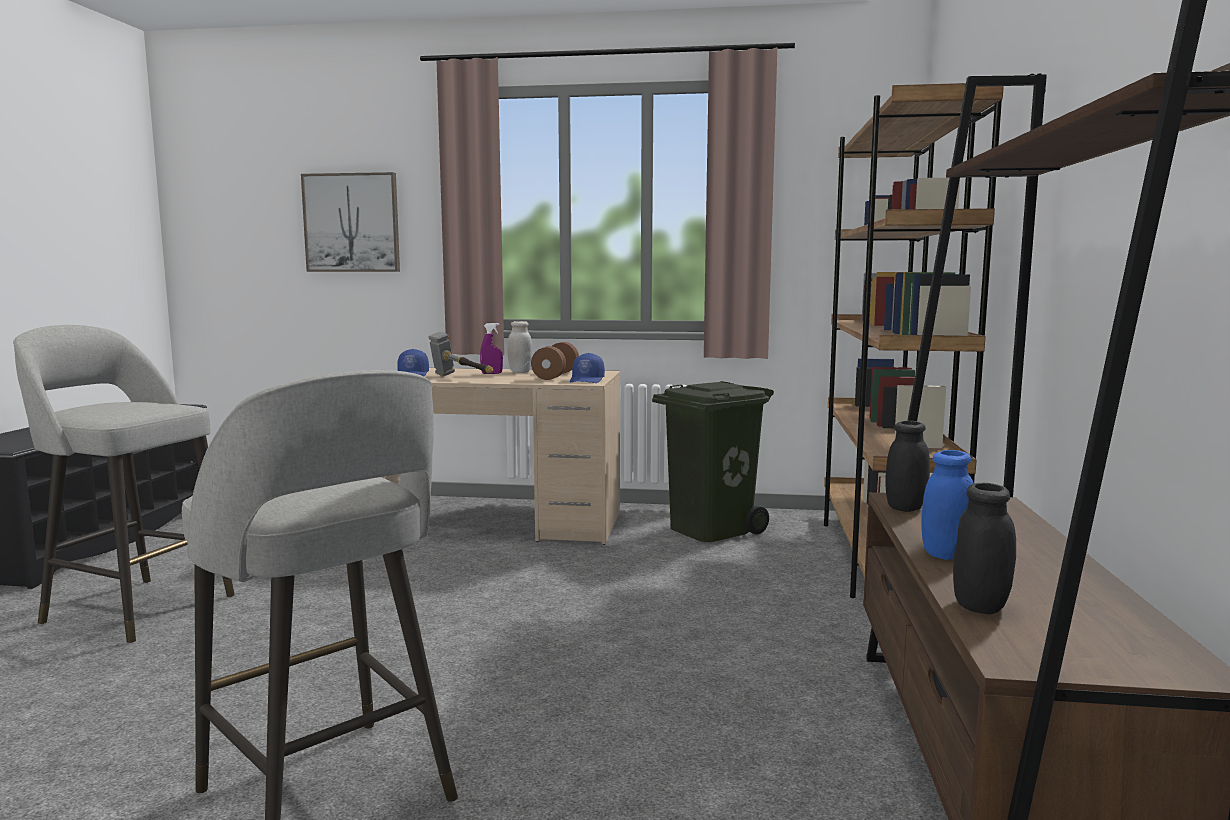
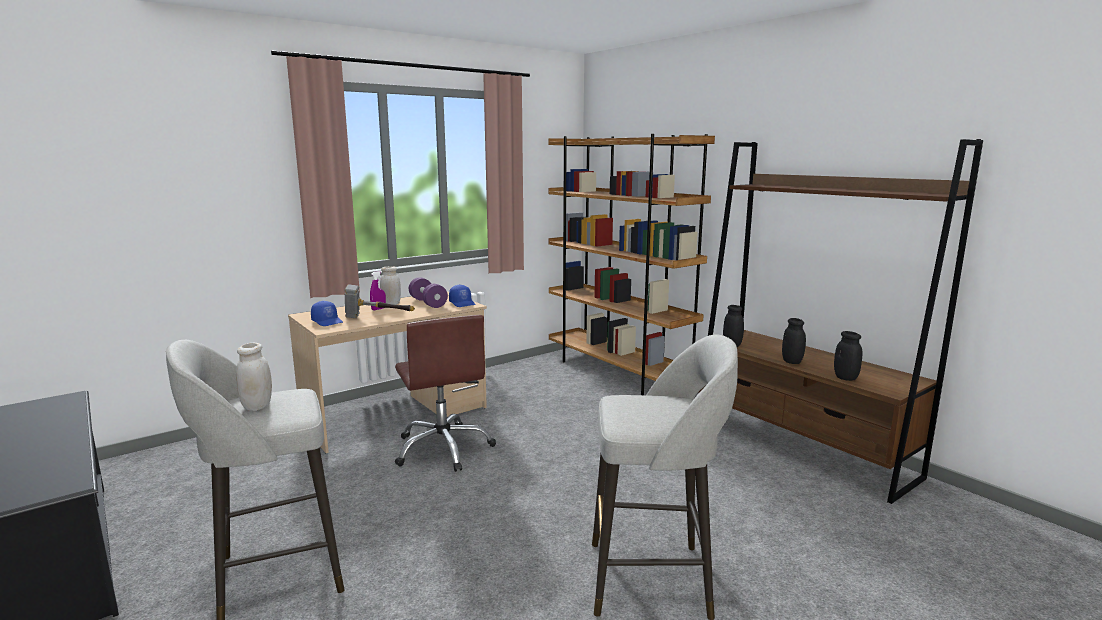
camera: 45 degrees left, 5 degrees up
picture [301,172,400,272] -> none
brown dumbbell [531,342,579,380] -> purple dumbbell [409,277,448,308]
green trash can [652,381,774,542] -> none
blue jar [921,450,974,560] -> black jar [782,318,806,364]
none -> white jar [236,342,272,411]
none -> brown office chair [395,315,496,472]

